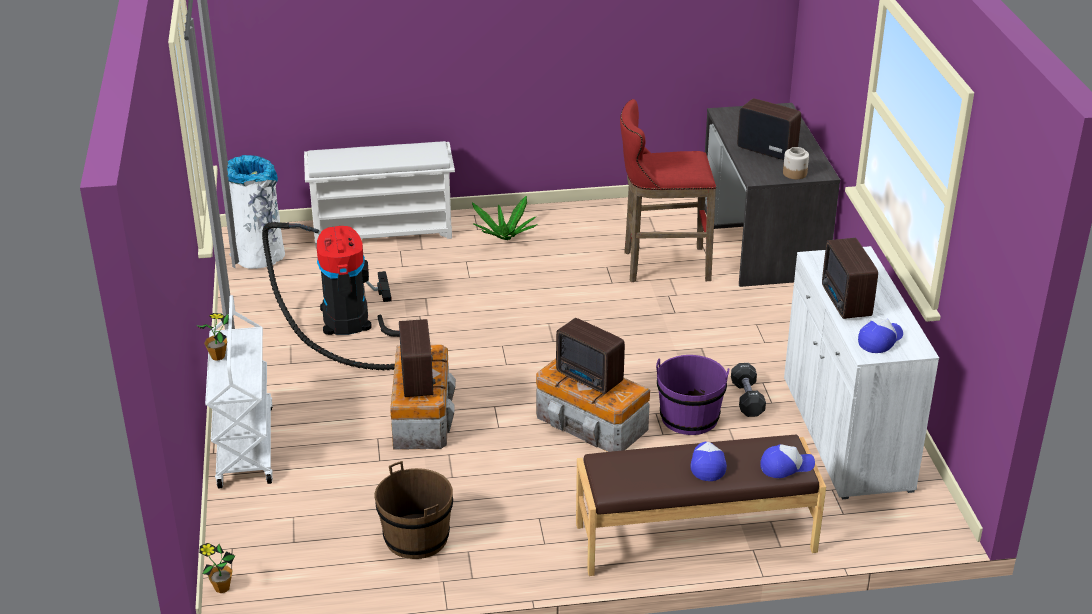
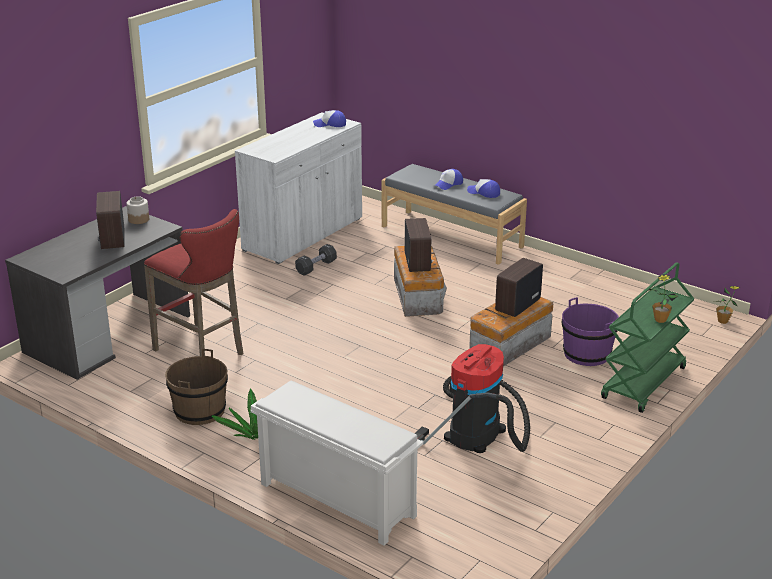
camera: 135 degrees left, 5 degrees down
white cart [205,295,273,488] -> green cart [601,262,694,413]
white trash can [227,155,285,269] -> none
brown bucket [374,461,453,559] -> brown bucket moved to [165,349,228,425]
brown bench [576,435,826,576] -> grey bench [382,164,527,265]
purple bucket [656,355,729,435] -> purple bucket moved to [562,297,619,366]
cap [760,444,815,478] -> cap moved to [467,179,500,198]
radio [822,238,878,319] -> none

